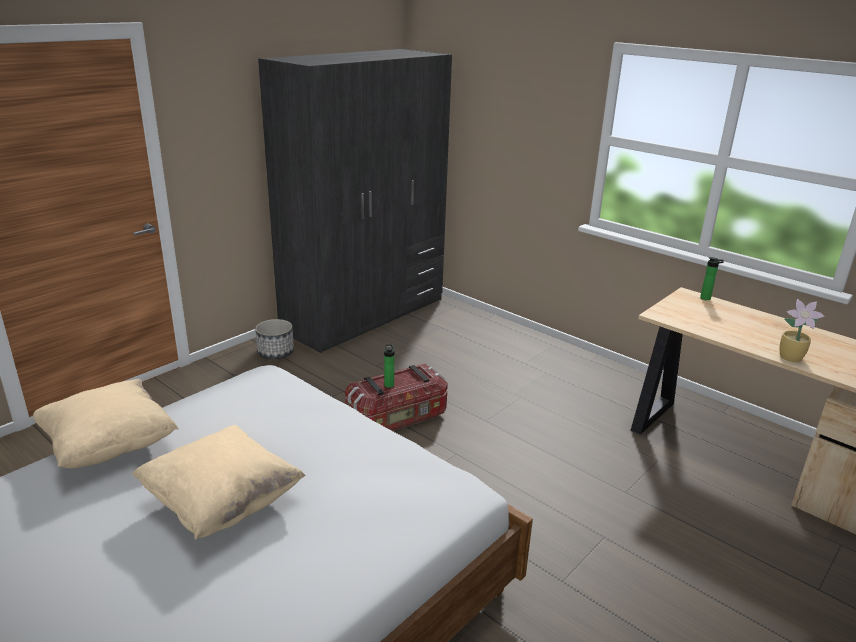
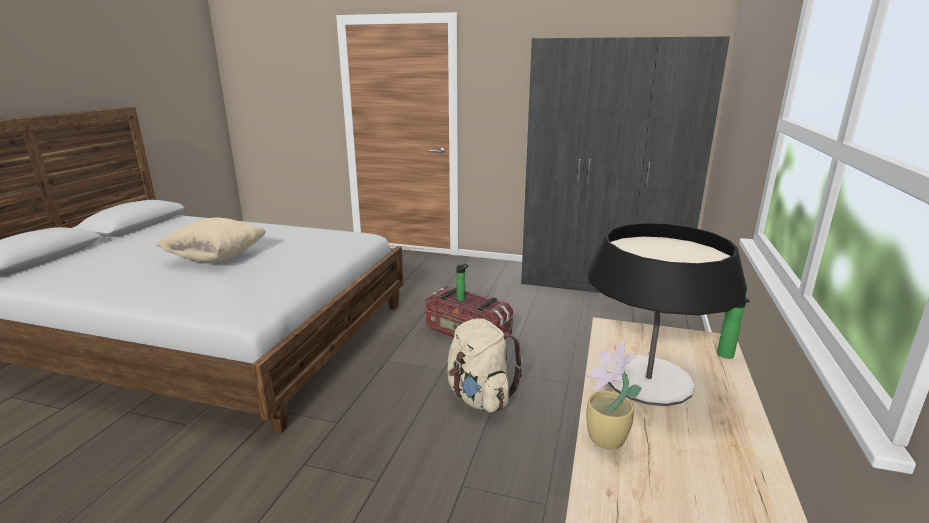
camera: 65 degrees right, 5 degrees down
beige pillow [33,379,178,469] -> none
planter [255,319,294,359] -> none
none -> beige backpack [448,318,523,413]
none -> table lamp [587,223,747,406]

